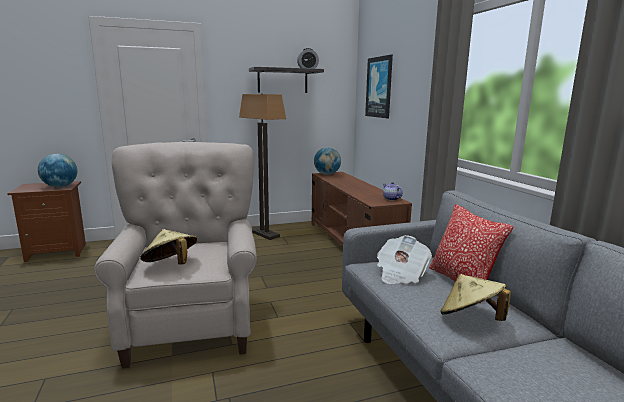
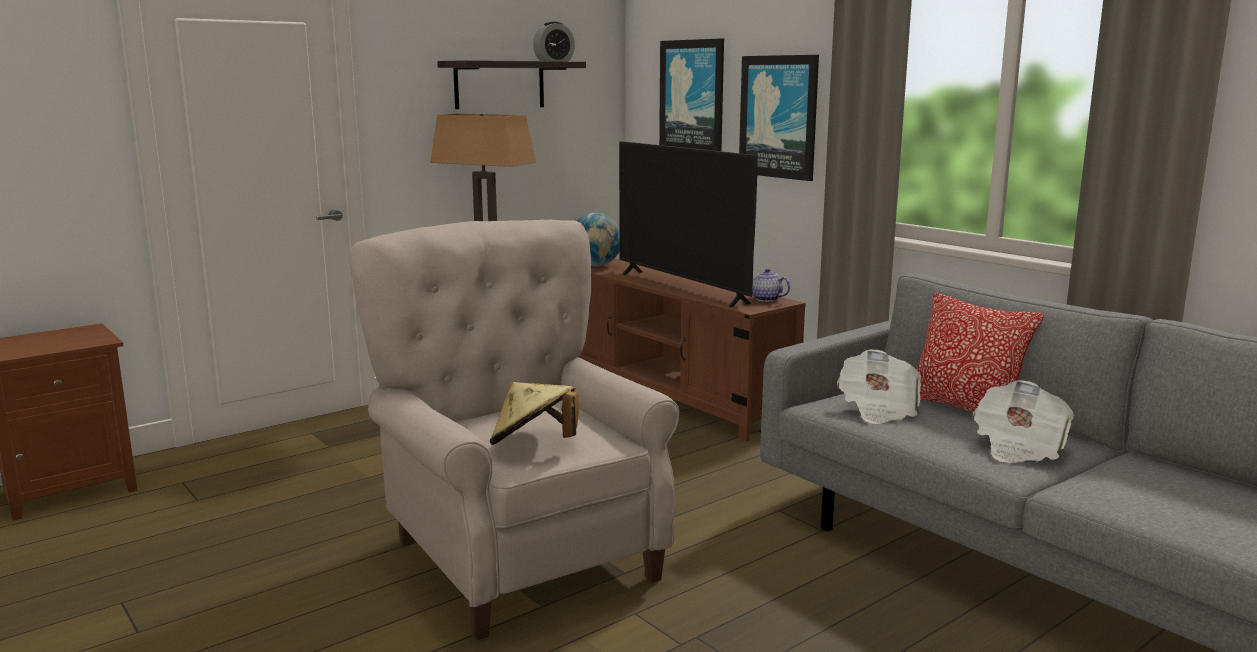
camera: 20 degrees left, 0 degrees up
globe [38,154,77,187] -> none
beige hat [440,274,511,321] -> newspaper [973,380,1074,463]
none -> television [619,141,758,307]
none -> picture [739,55,819,181]

